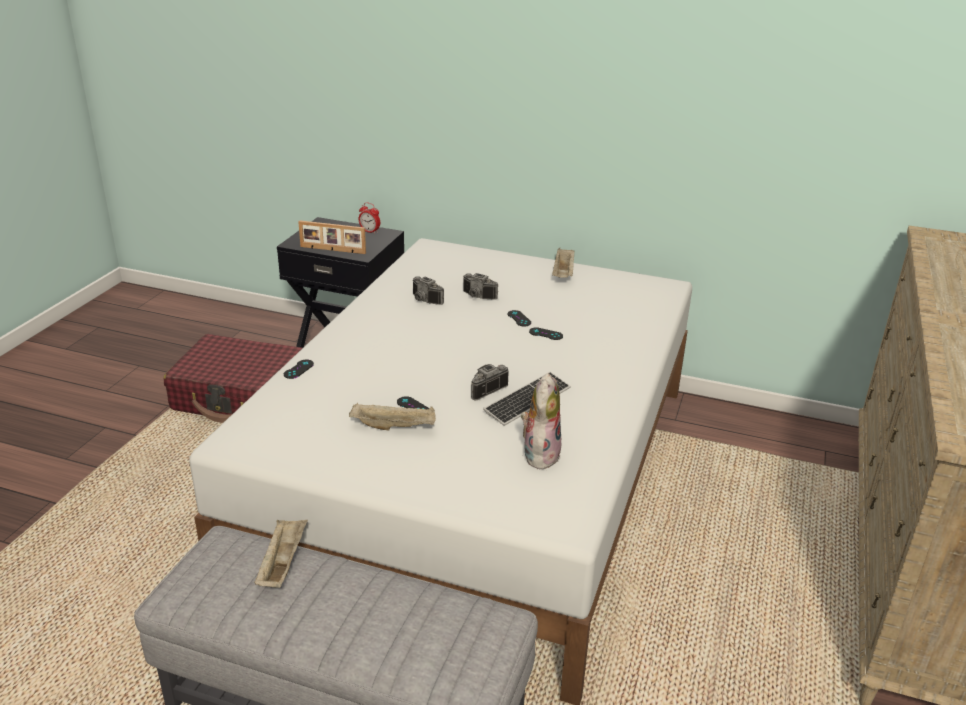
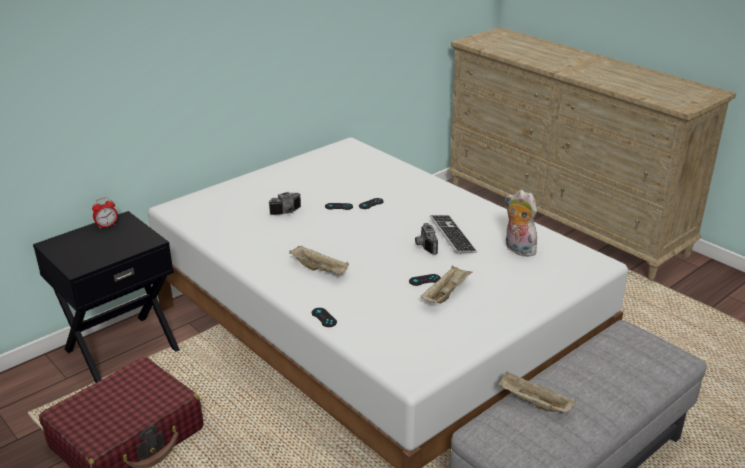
camera: 60 degrees left, 0 degrees up
picture frame [298,220,366,254] -> none
camera [413,276,444,305] -> none
beige tray [552,248,575,278] -> beige tray moved to [289,245,349,274]

